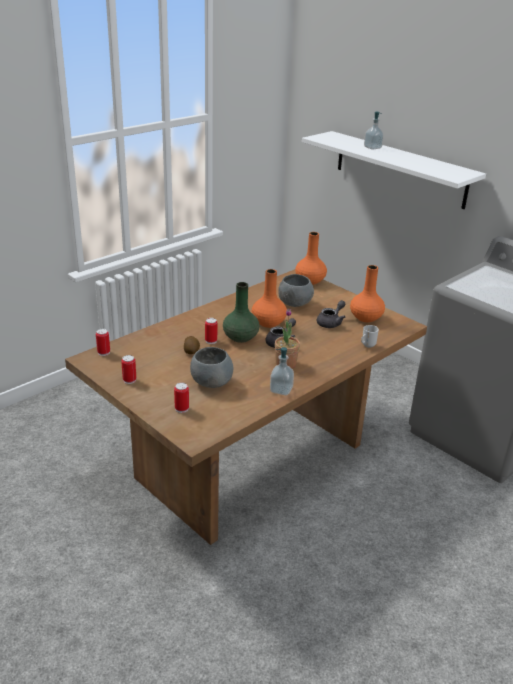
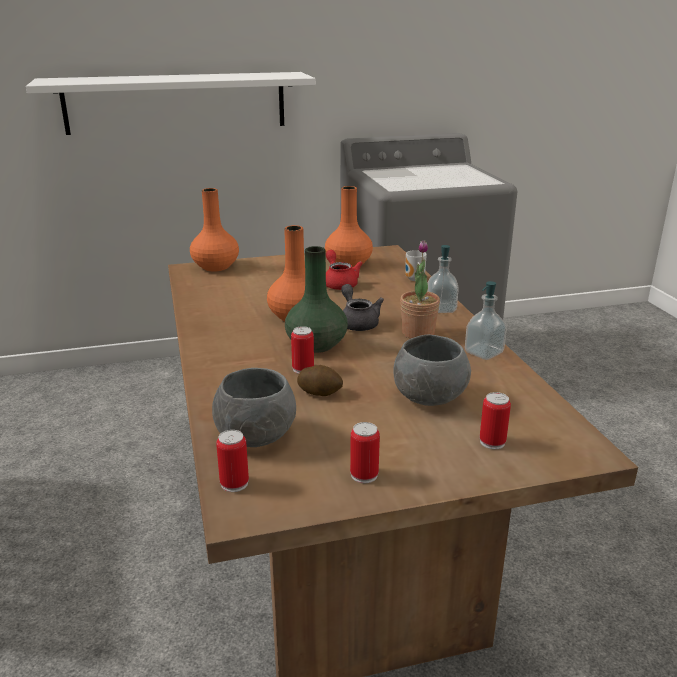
camera: 60 degrees left, 5 degrees down
grey bowl [278,274,314,307] -> grey bowl moved to [212,368,296,447]
grey teapot [317,300,345,328] -> red teapot [326,250,363,290]
soap dispenser [364,112,384,150] -> soap dispenser moved to [428,245,459,313]

